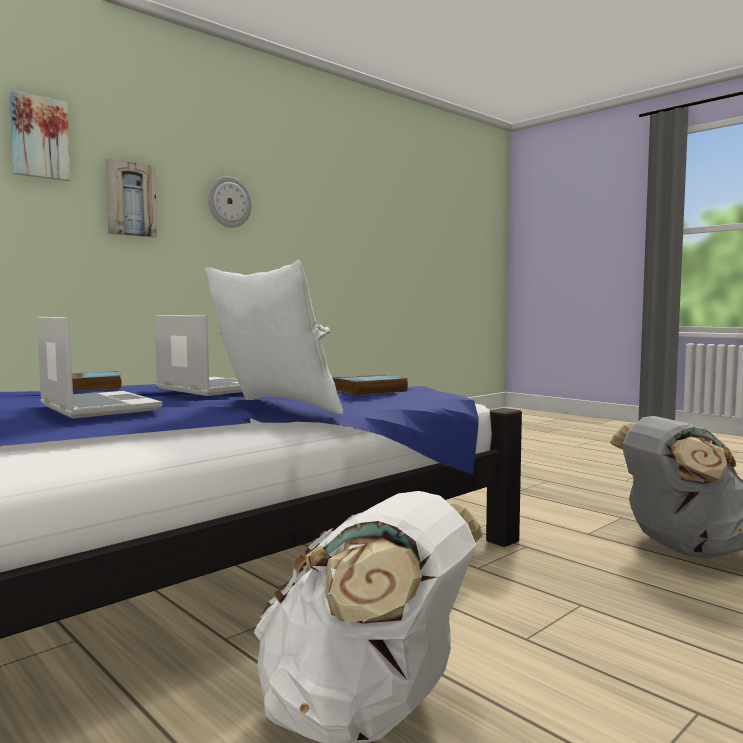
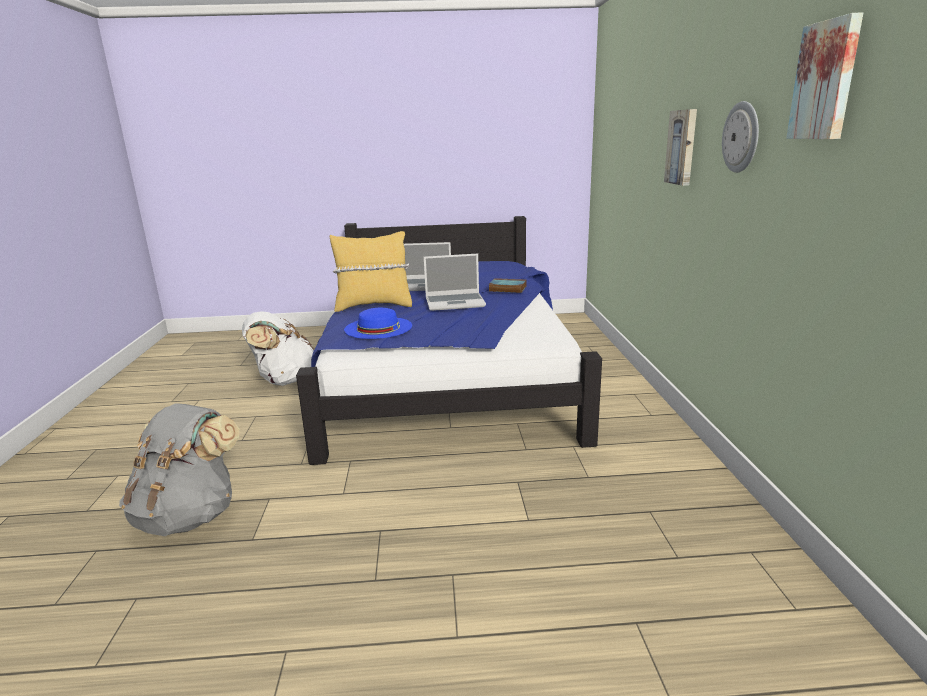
camera: 130 degrees right, 15 degrees up
picture [9,90,71,181] -> picture moved to [786,13,863,139]
white pillow [205,260,343,414] -> yellow pillow [330,231,412,312]
book [333,374,409,395] -> blue hat [344,308,412,339]

